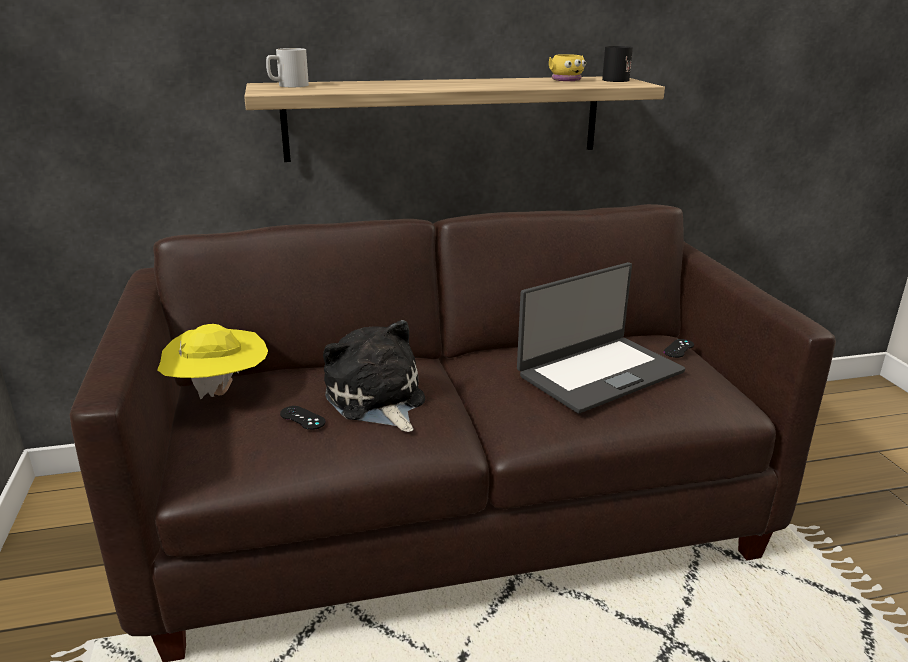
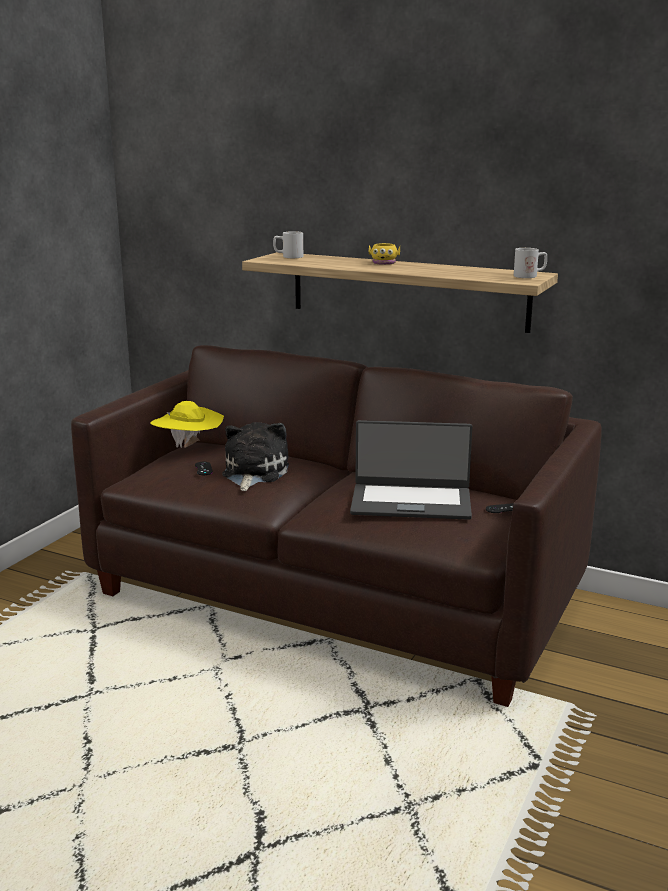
camera: 40 degrees right, 5 degrees down
yellow mug [549,54,586,81] -> yellow mug moved to [369,243,400,265]
black mug [602,46,633,82] -> white mug [514,248,547,278]

